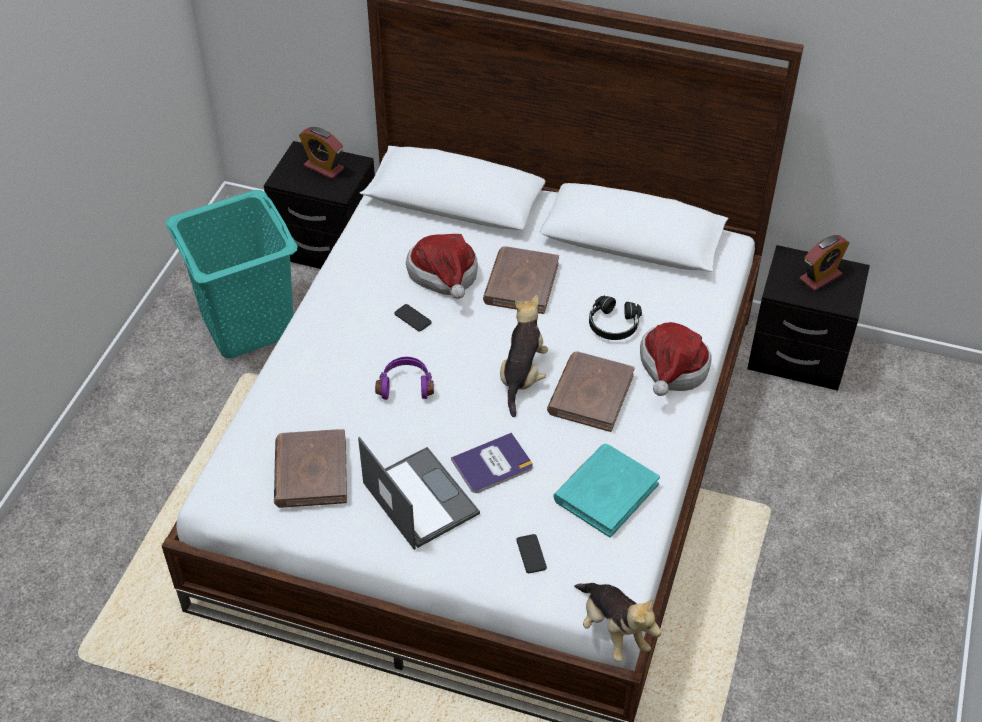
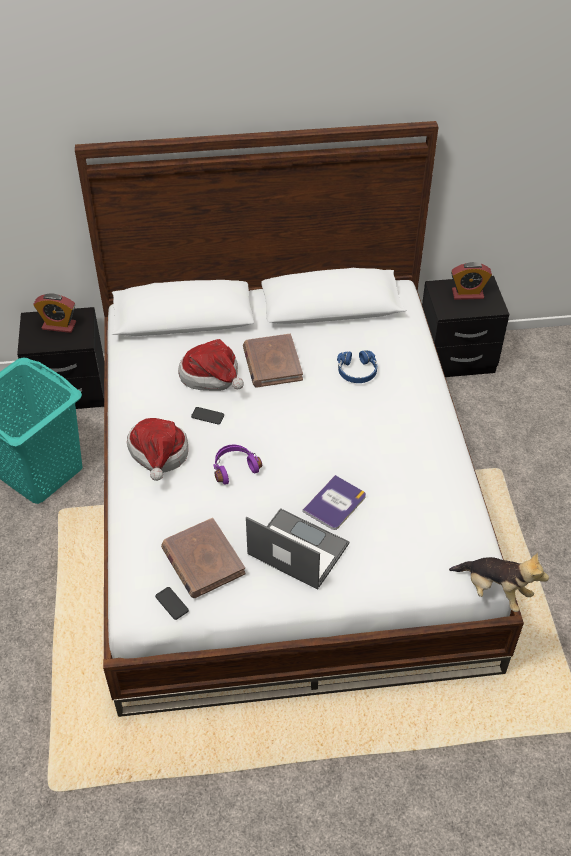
camera: 25 degrees left, 0 degrees up
plush toy [500,295,548,417] -> none
phone [516,534,547,573] -> phone moved to [155,587,189,620]
brown book [547,351,635,432] -> none
turquoise book [553,444,660,537] -> none
black headphones [589,295,642,340] -> blue headphones [337,351,377,383]
hat [640,322,712,396] -> hat moved to [127,418,188,481]
alarm clock [799,235,850,291] -> alarm clock turned 60 degrees clockwise [451,262,492,300]

